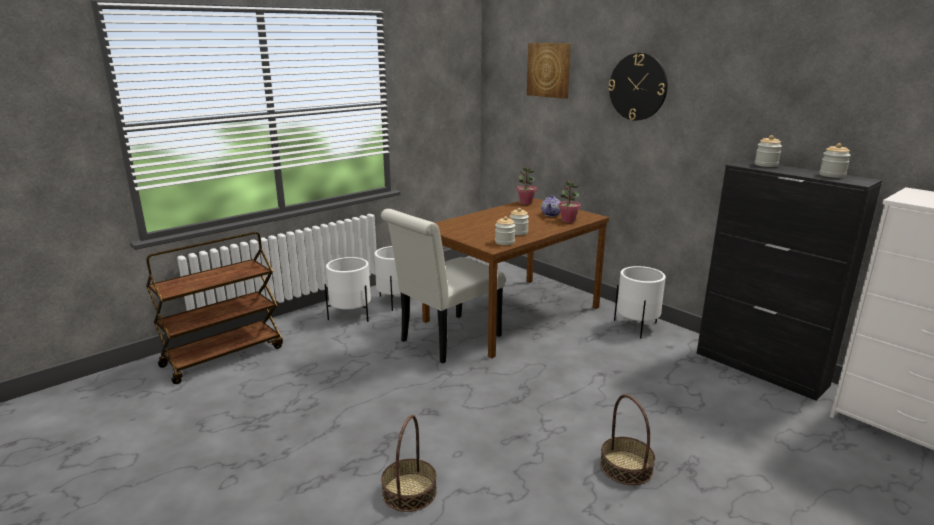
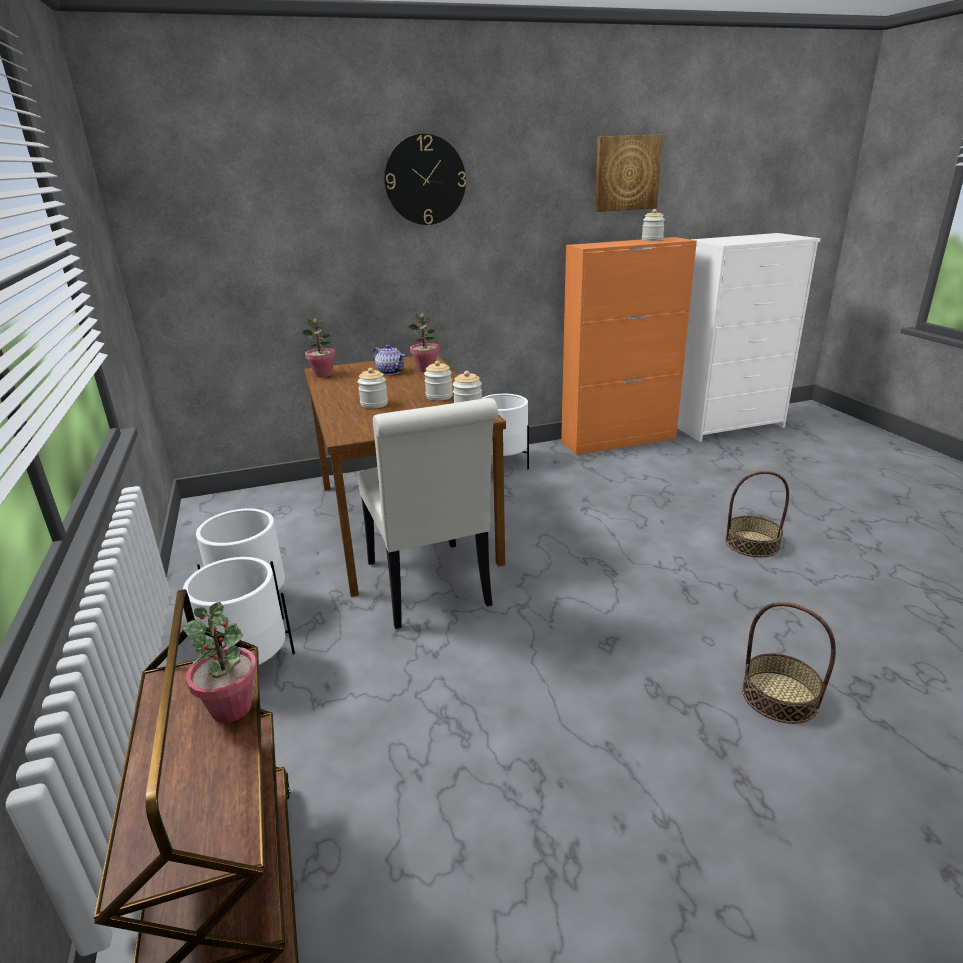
camera: 65 degrees left, 5 degrees up
picture [527,43,571,99] -> picture moved to [595,135,663,212]
black cabinet [697,160,882,401] -> orange cabinet [561,237,697,455]
jar [755,135,782,167] -> jar moved to [358,368,388,409]
none -> potted plant [183,602,257,723]

